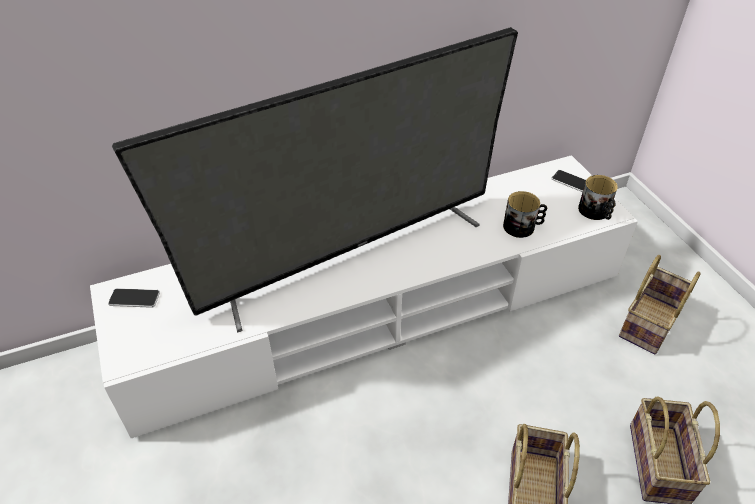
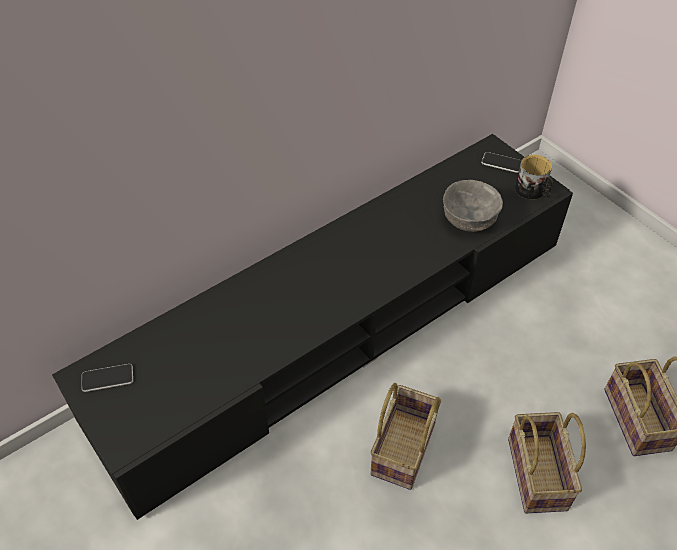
camera: 15 degrees left, 5 degrees up
white tv stand [90,155,638,438] -> black tv stand [52,134,573,520]
television [112,27,518,333] -> none
mug [503,191,547,238] -> grey bowl [443,180,503,232]
basket [619,255,701,355] -> basket moved to [370,383,441,490]

